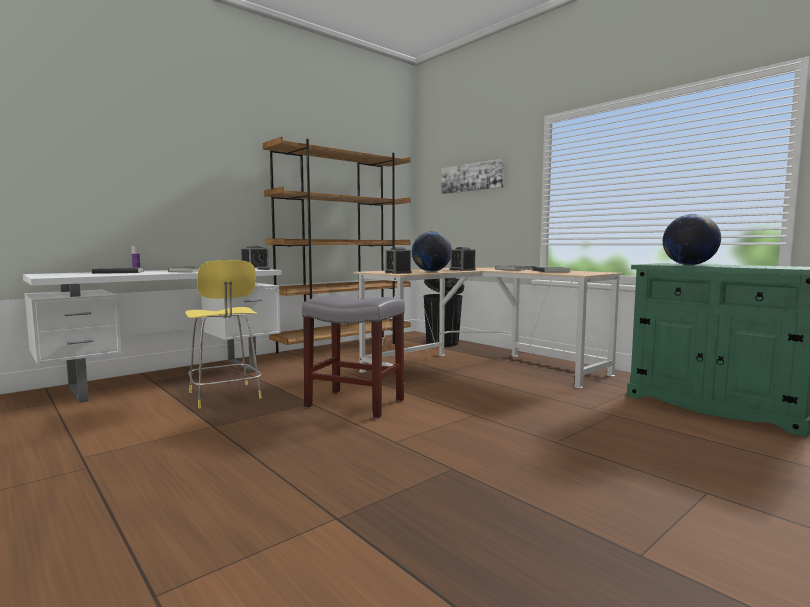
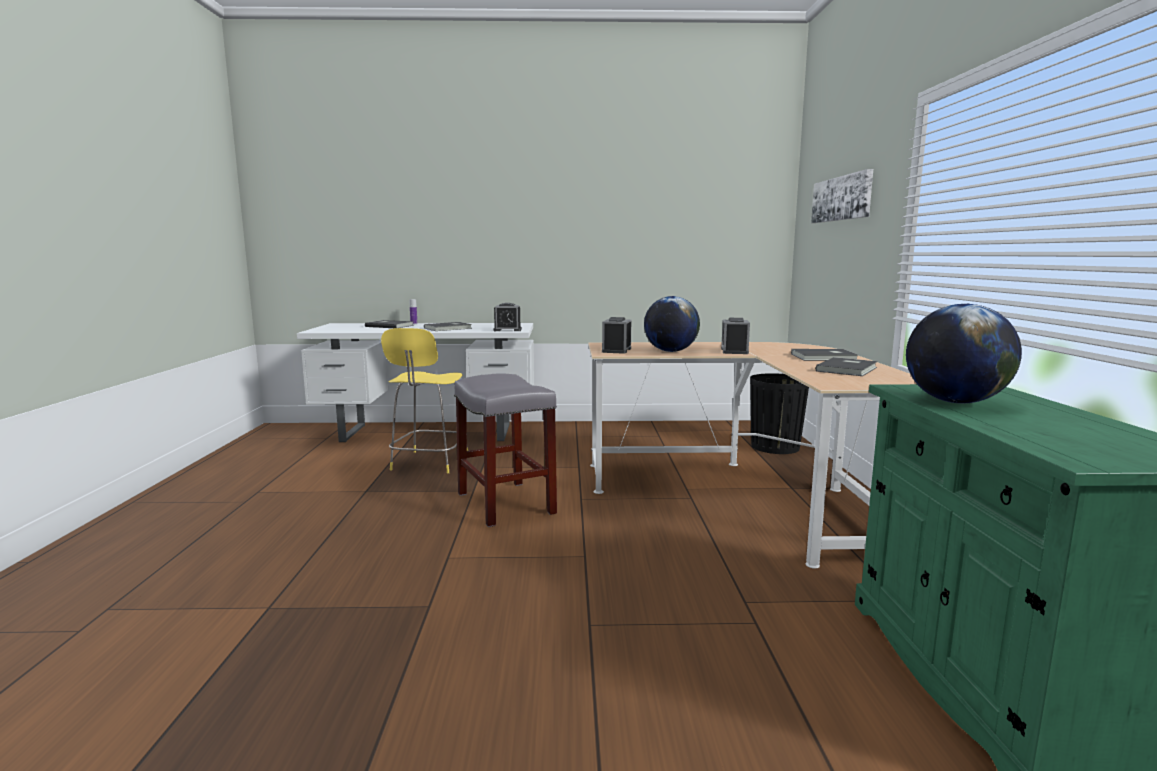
camera: 40 degrees right, 5 degrees up
brown bookcase [263,137,411,358] -> none

